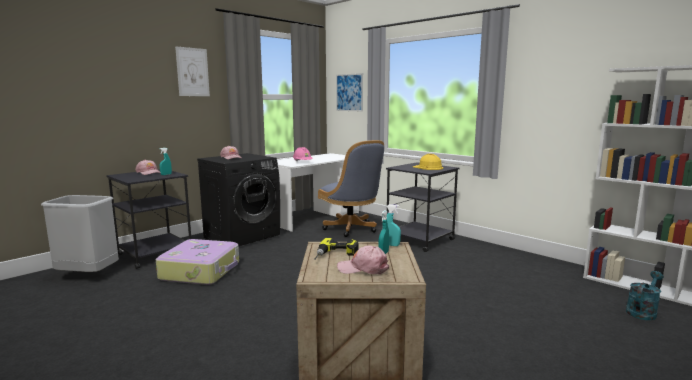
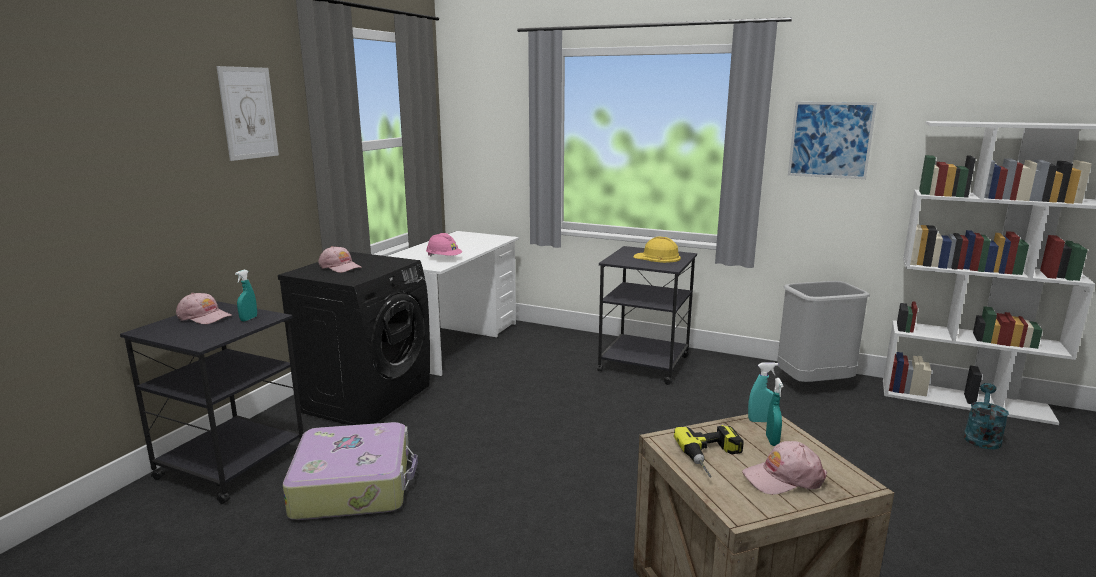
camera: 20 degrees left, 5 degrees up
grey trash can [41,195,119,272] -> grey trash can moved to [777,281,870,382]
blue office chair [318,140,384,237] -> none
picture [336,73,363,111] -> picture moved to [788,102,877,179]

